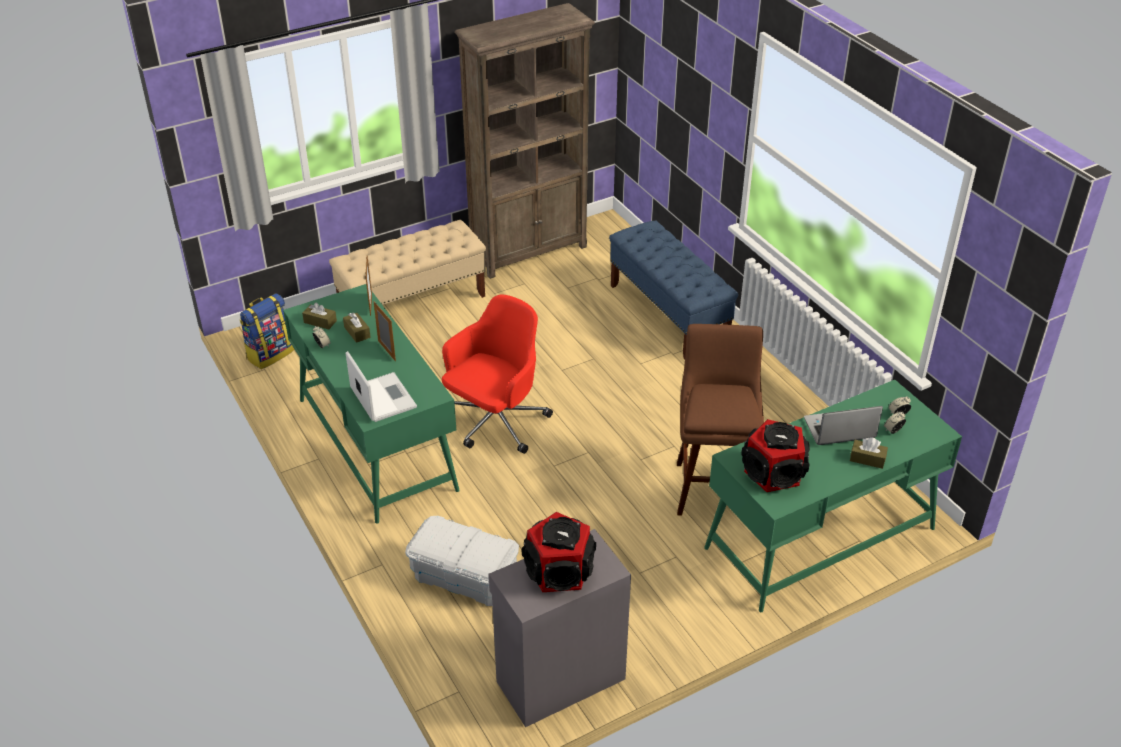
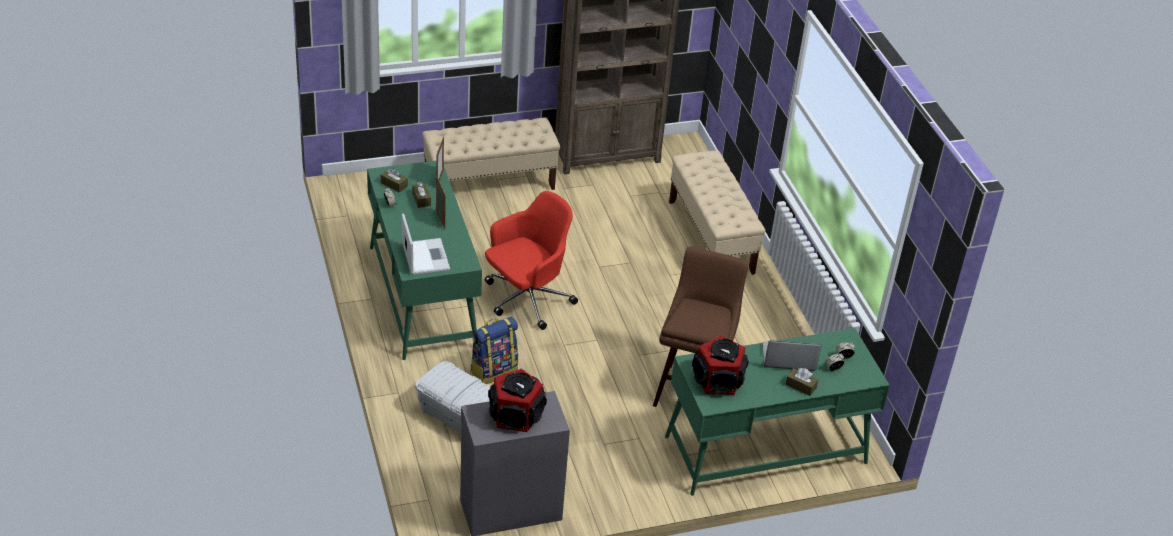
camera: 10 degrees right, 0 degrees up
backpack [240,293,295,369] -> backpack moved to [471,317,518,384]
blue bench [609,221,738,359] -> beige bench [669,151,765,275]

